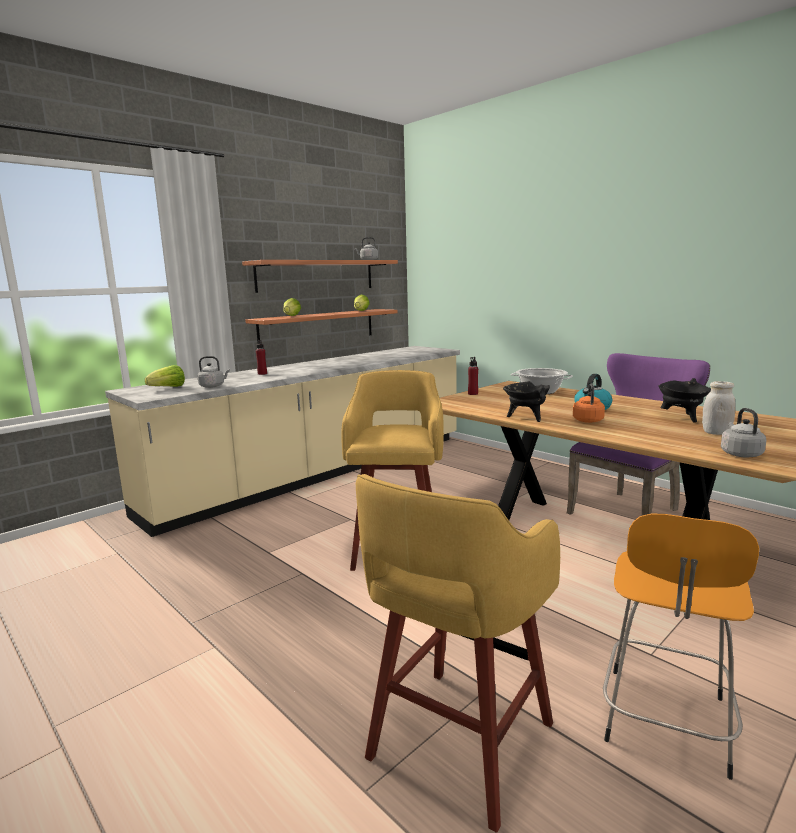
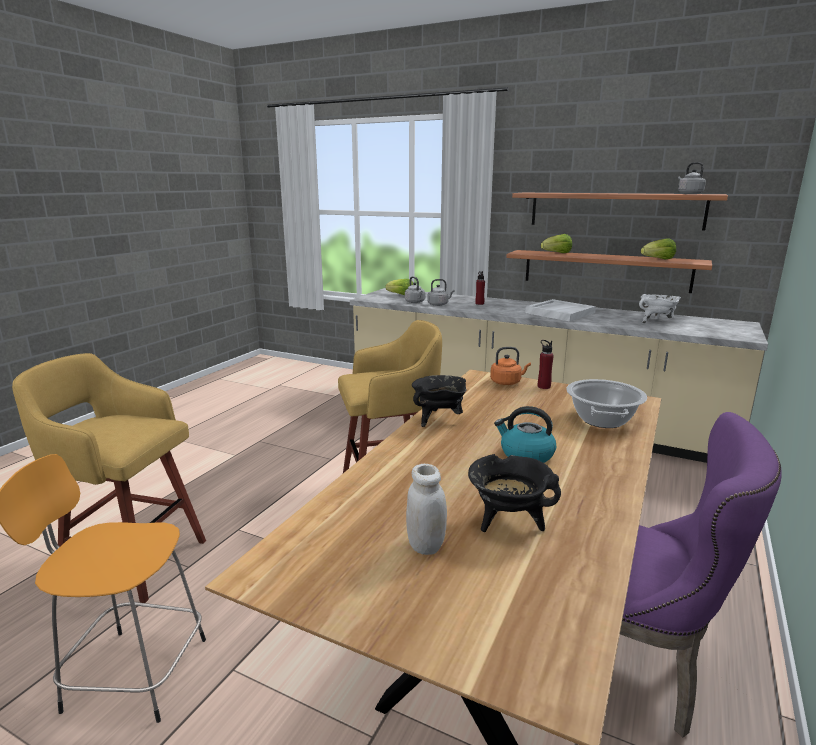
camera: 70 degrees right, 5 degrees up
orange kettle [573,384,605,423] -> orange kettle moved to [490,347,531,385]
grey kettle [721,408,766,458] -> grey kettle moved to [427,279,455,306]
none -> white tray [525,299,596,321]
none -> white cooking pot [639,294,681,324]

